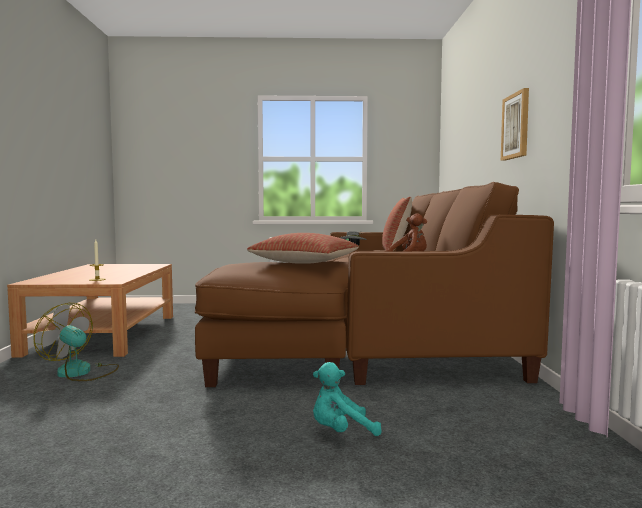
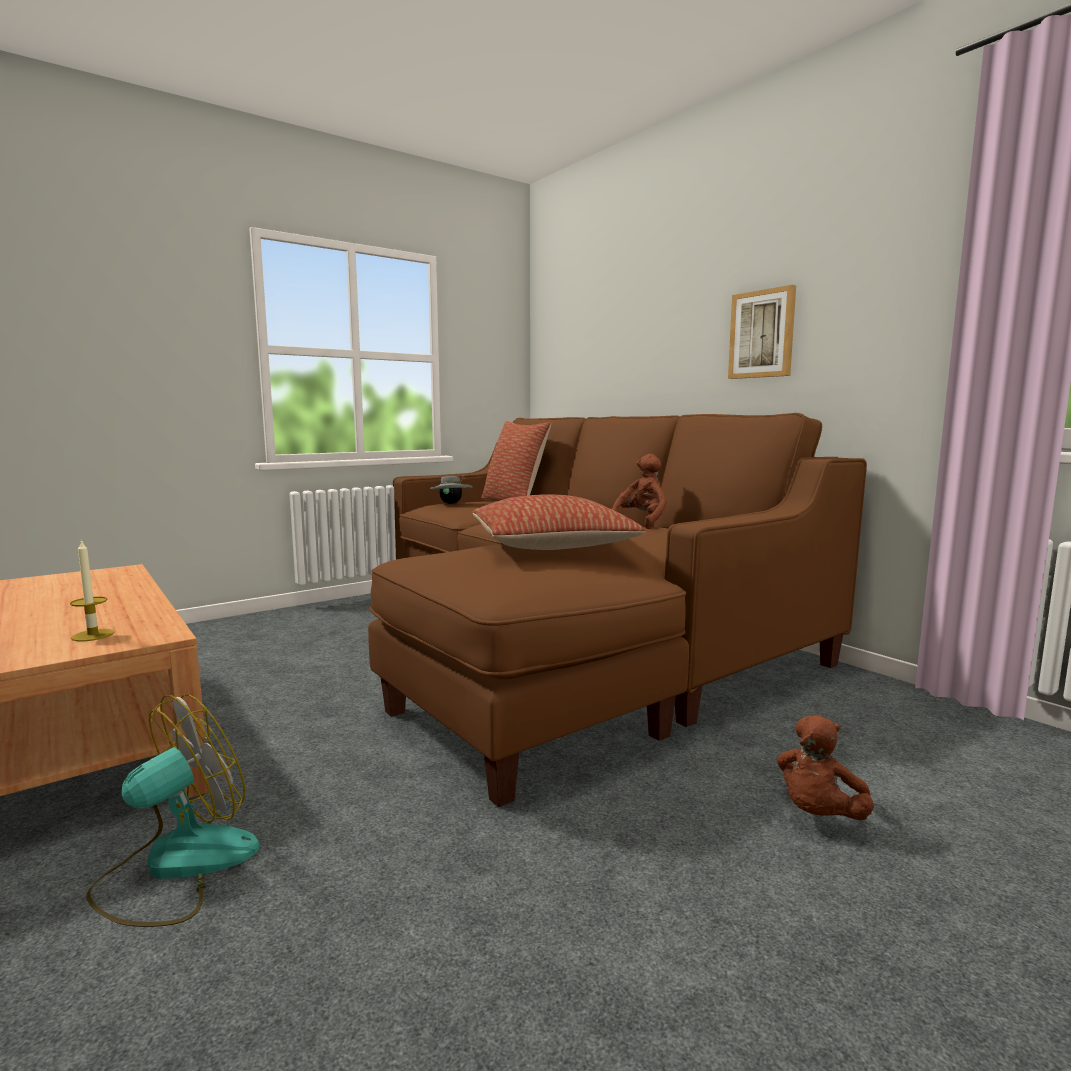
camera: 35 degrees left, 5 degrees up
fan [33,303,119,381] -> fan turned 135 degrees clockwise [86,694,259,927]
turquoise plush toy [313,362,382,436] -> brown plush toy [777,715,874,820]

